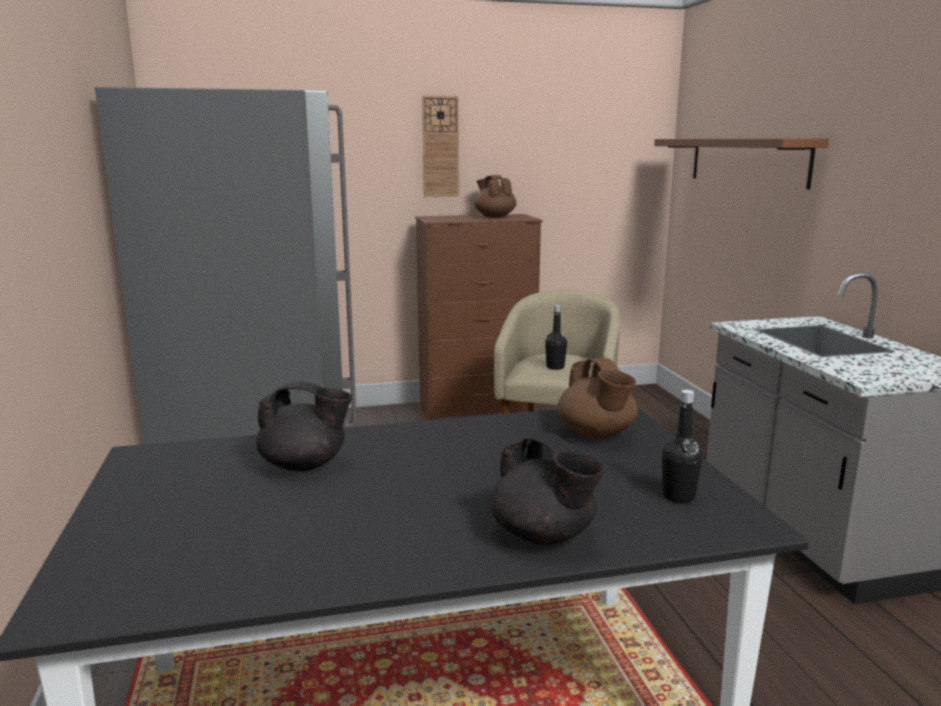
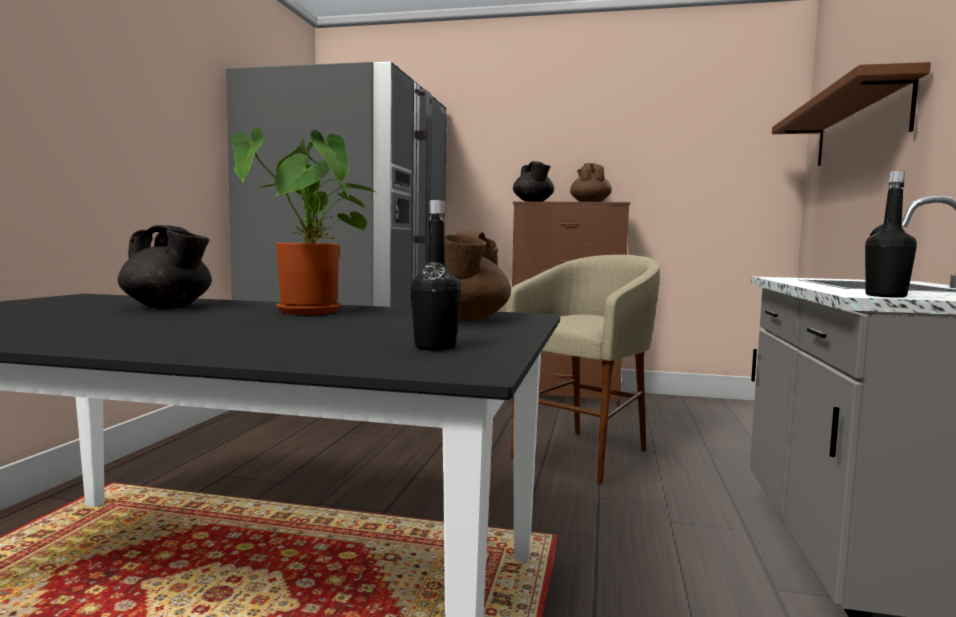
camera: 25 degrees right, 10 degrees down
wall clock [422,96,459,197] -> none
black teapot [490,433,604,545] -> black teapot moved to [513,161,554,202]
black bottle [545,305,567,370] -> black bottle moved to [865,171,917,298]
none -> potted plant [231,128,375,315]

